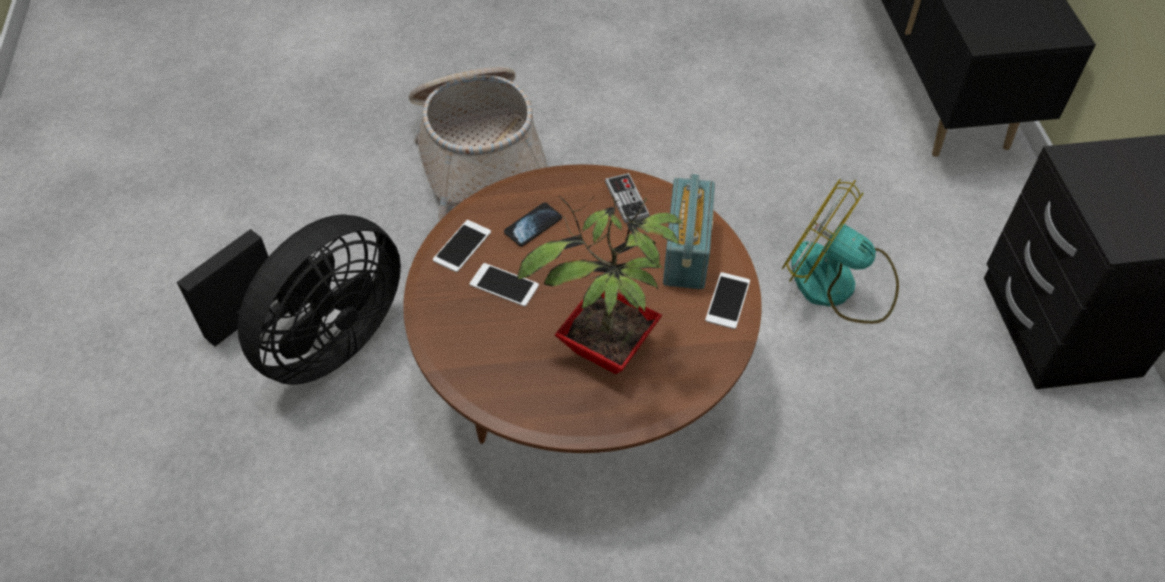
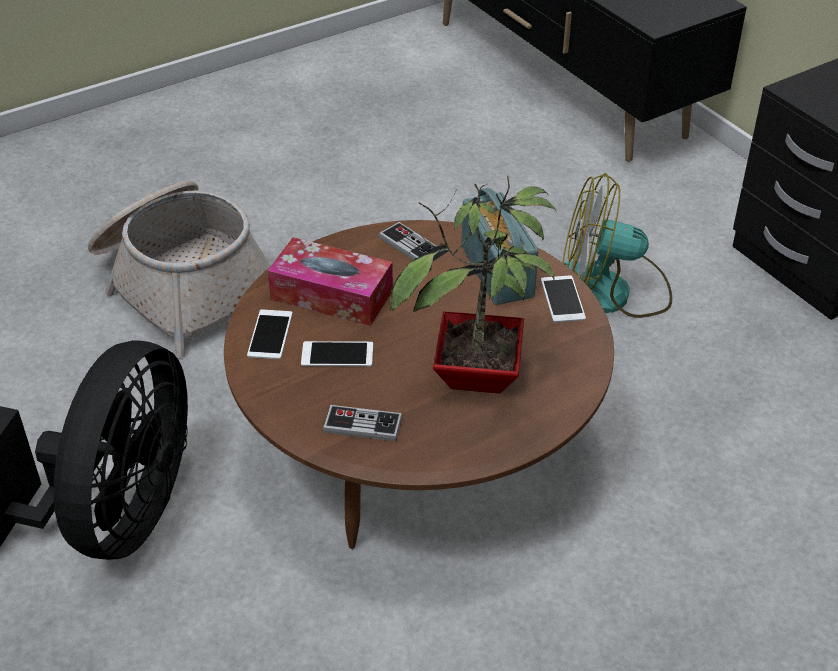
camera: 25 degrees left, 10 degrees down
phone [504,203,562,246] -> tissue box [268,237,393,326]
none -> game controller [323,405,402,441]

